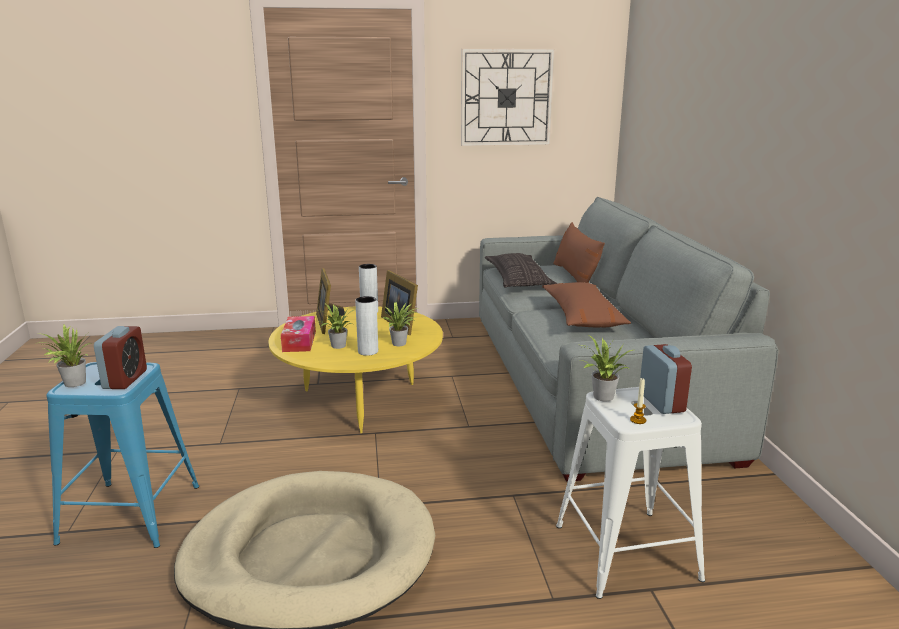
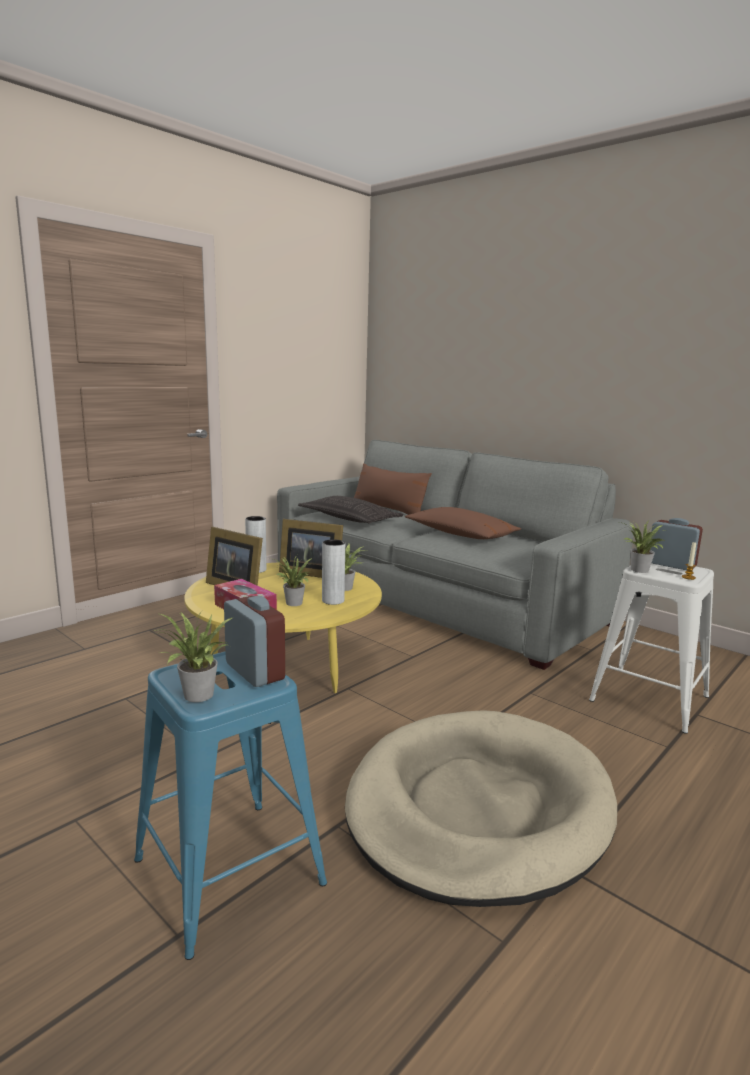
camera: 40 degrees left, 5 degrees down
wall clock [461,49,554,146] -> none

